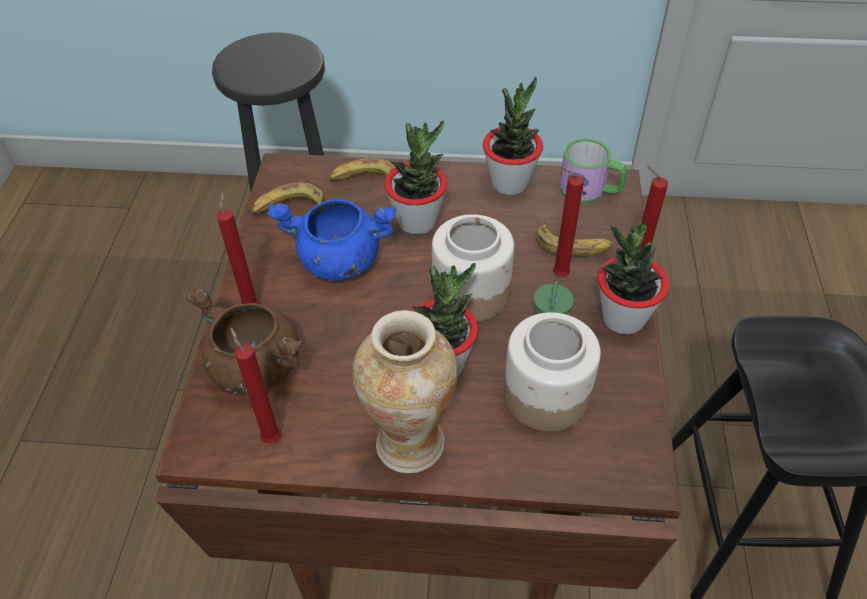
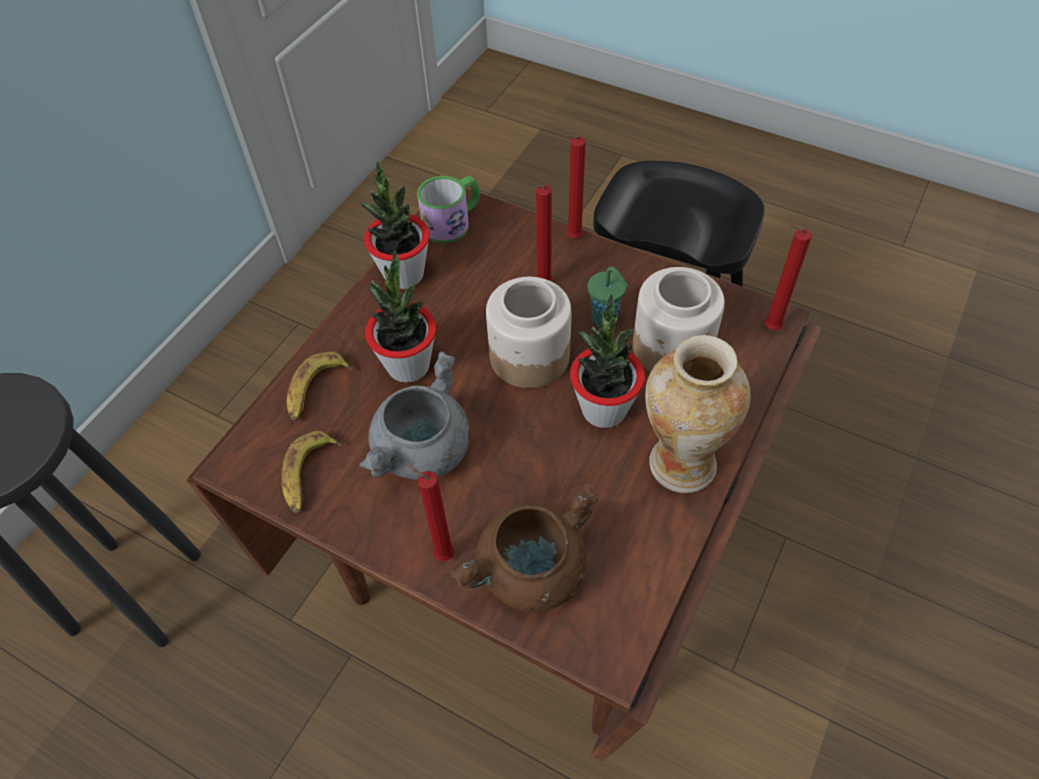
camera: 65 degrees left, 5 degrees up
red candle [230,327,281,444] -> red candle moved to [765,225,812,330]
blue cooking pot [267,199,396,281] -> grey cooking pot [359,351,470,480]
banana [535,222,613,256] -> none
potted plant [598,222,670,335] -> none

